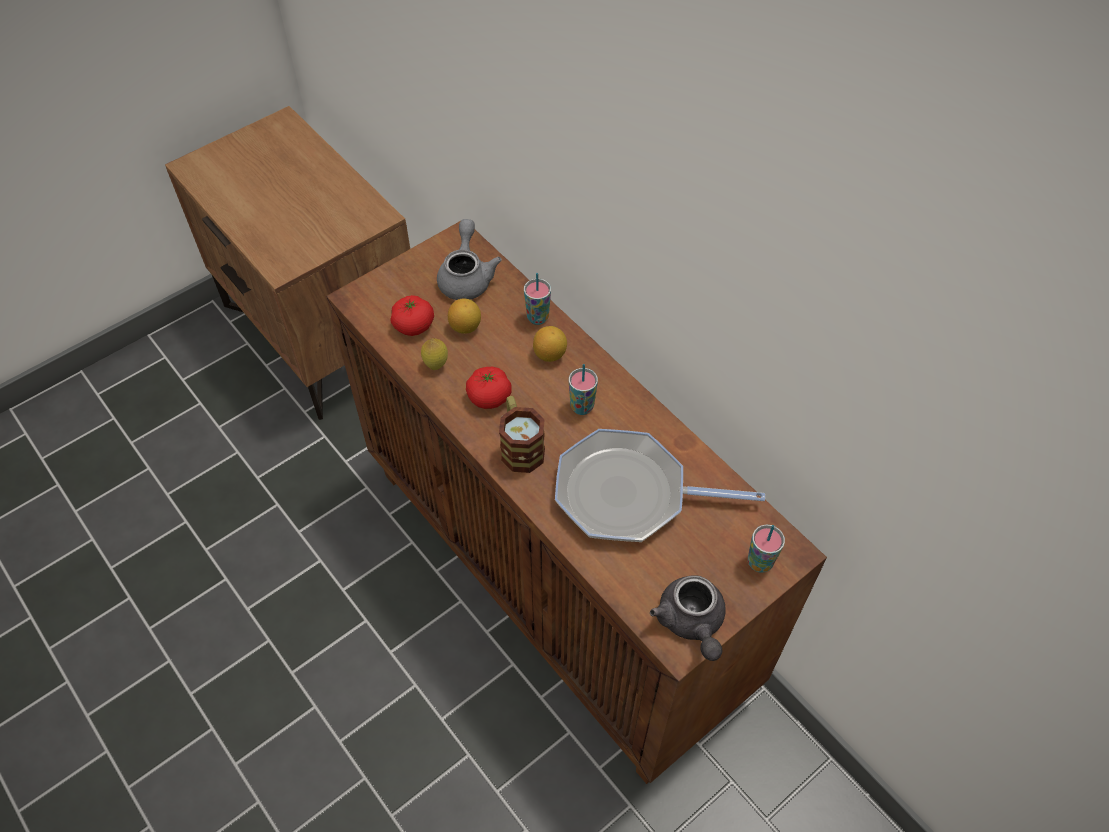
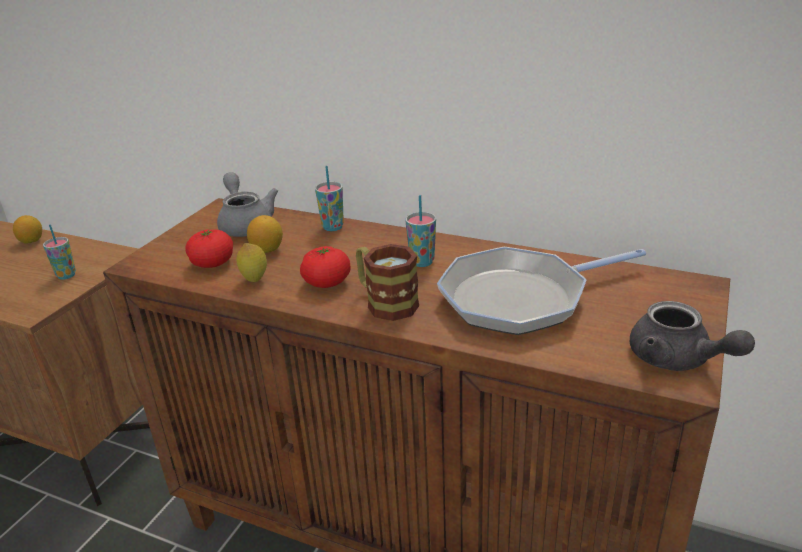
camera: 25 degrees left, 25 degrees down
lemon [533,326,567,362] -> lemon moved to [13,215,42,243]
cup [748,525,785,573] -> cup moved to [43,225,76,279]

